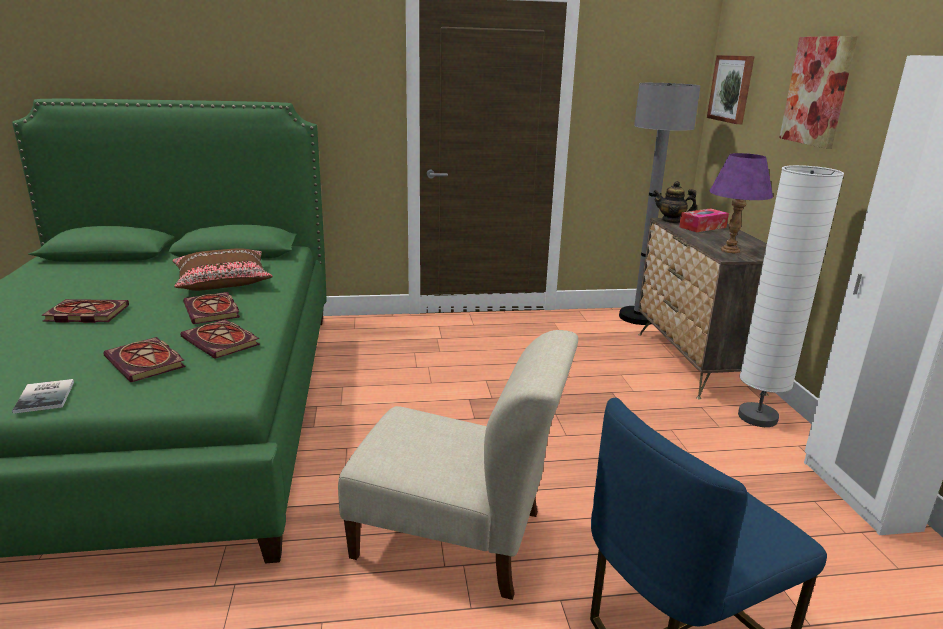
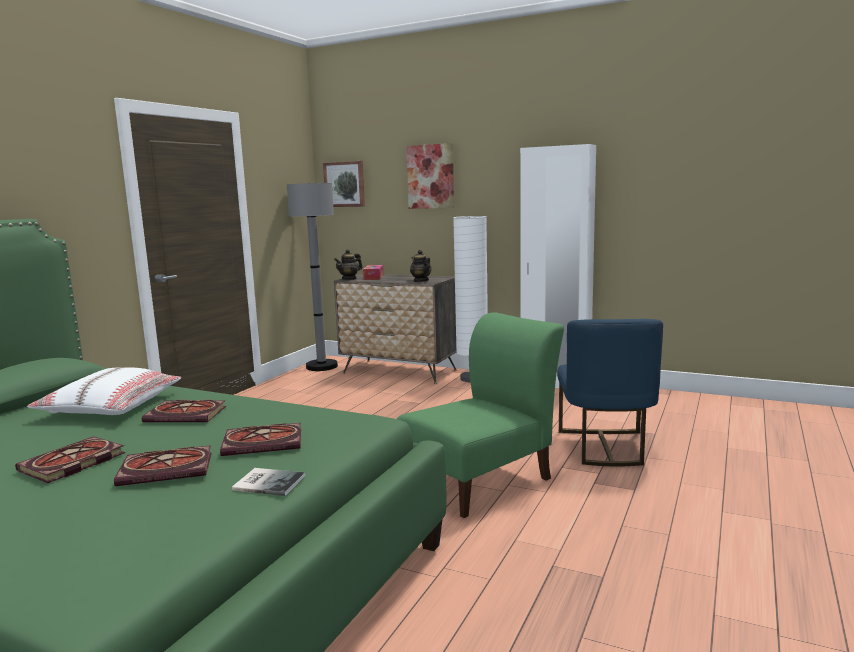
camera: 55 degrees left, 10 degrees down
brown pillow [173,248,273,291] -> white pillow [27,367,181,415]
book [180,319,260,359] -> book moved to [114,445,212,486]
beige chair [338,330,578,600] -> green chair [397,313,564,518]
purple table lamp [709,153,773,253] -> teapot [410,250,432,282]

